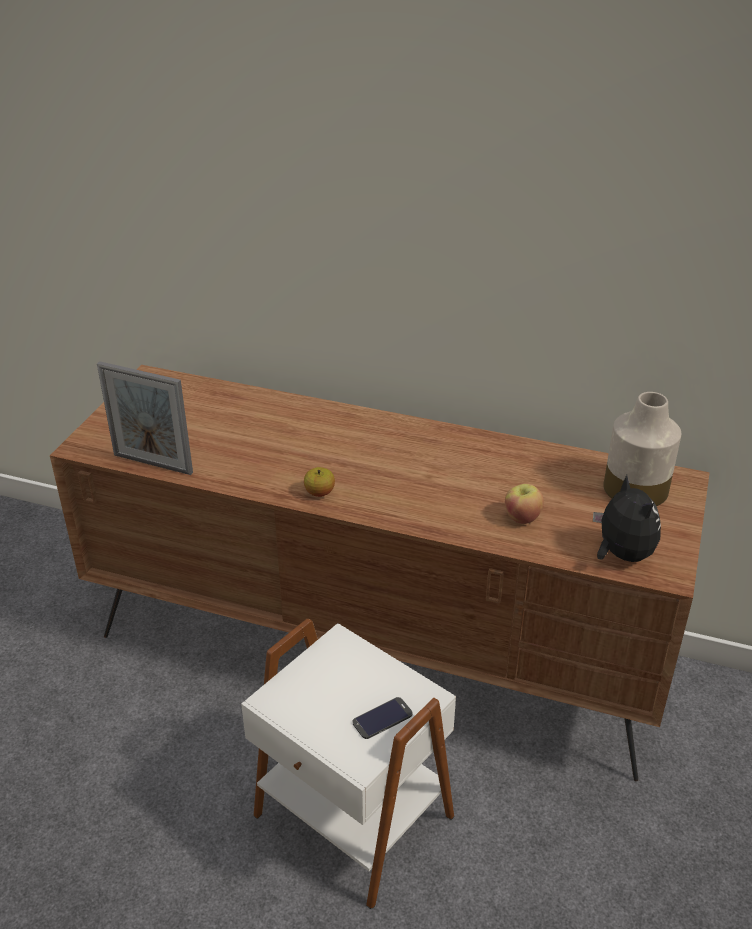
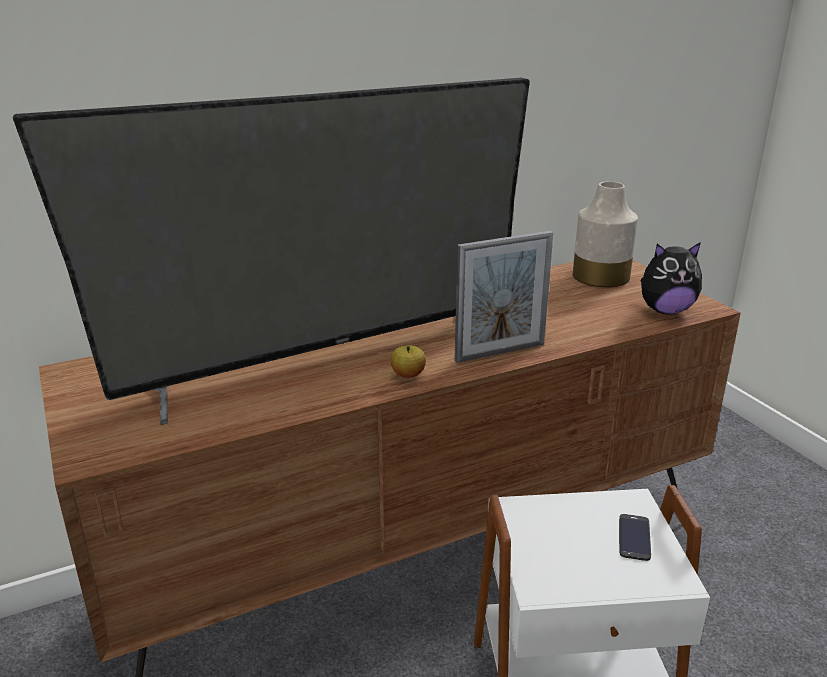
camera: 45 degrees left, 10 degrees down
picture frame [97,361,193,475] -> picture frame moved to [455,231,553,363]
apple [505,484,544,524] -> none
plush toy [593,475,661,562] -> plush toy turned 150 degrees clockwise [641,242,702,315]
none -> television [12,77,530,425]

